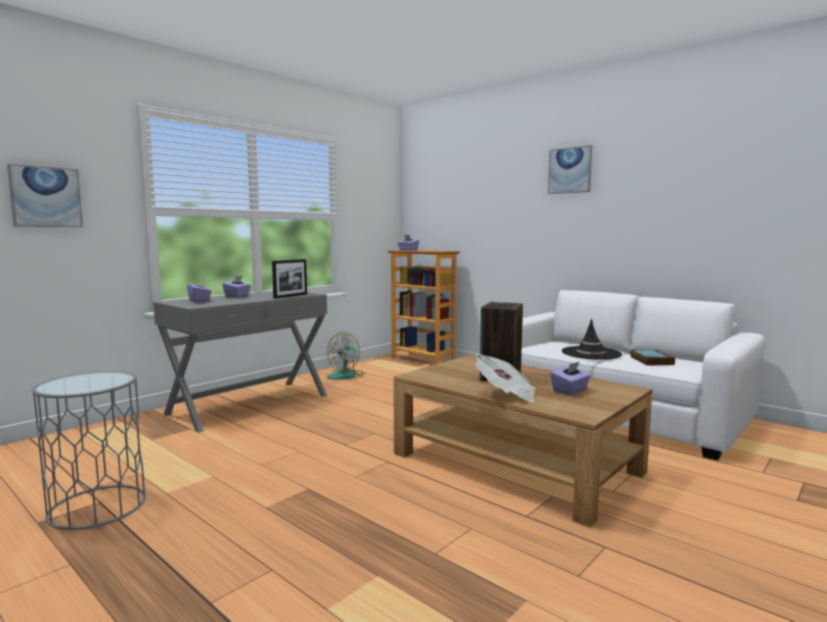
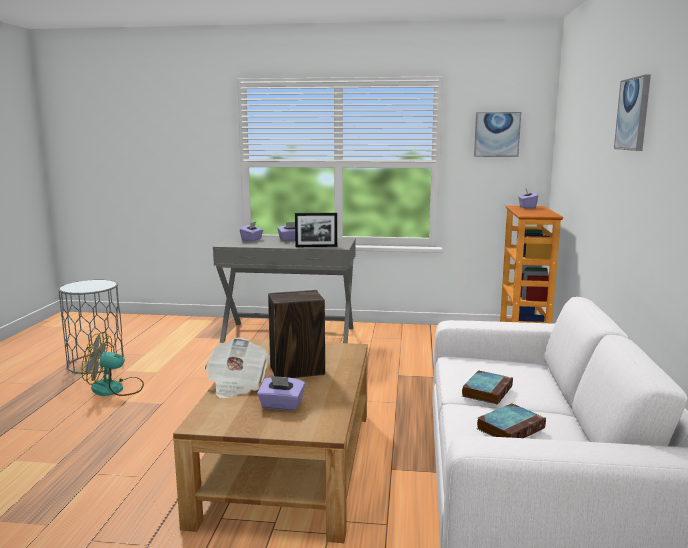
camera: 55 degrees right, 5 degrees up
picture [7,164,83,227] -> picture moved to [474,112,521,157]
fan [327,332,364,380] -> fan moved to [82,332,144,396]
black hat [562,319,622,360] -> book [462,370,513,405]

